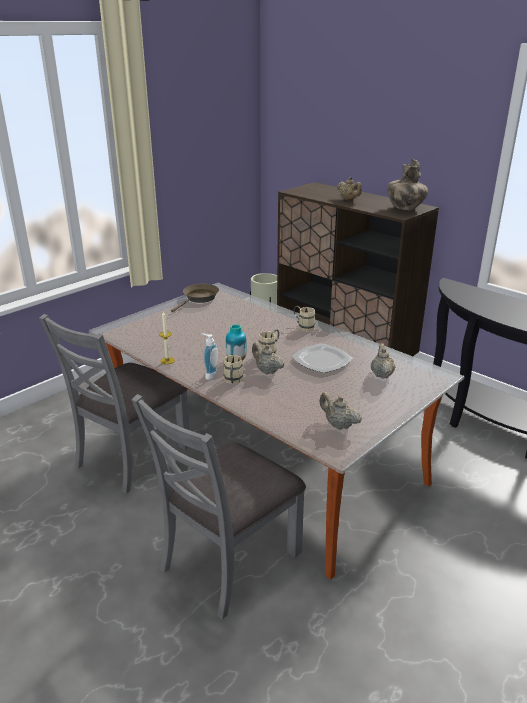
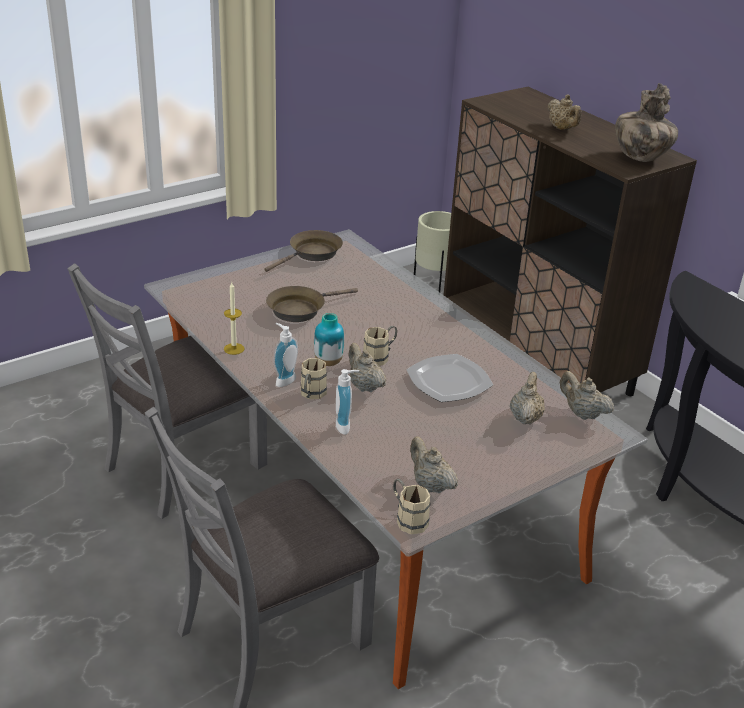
camera: 10 degrees right, 5 degrees up
beige mug [294,306,315,332] -> beige mug moved to [393,479,430,534]
none -> brown frying pan [266,286,358,322]
none -> soap dispenser [336,369,359,435]
none -> beige teapot [560,371,614,420]

